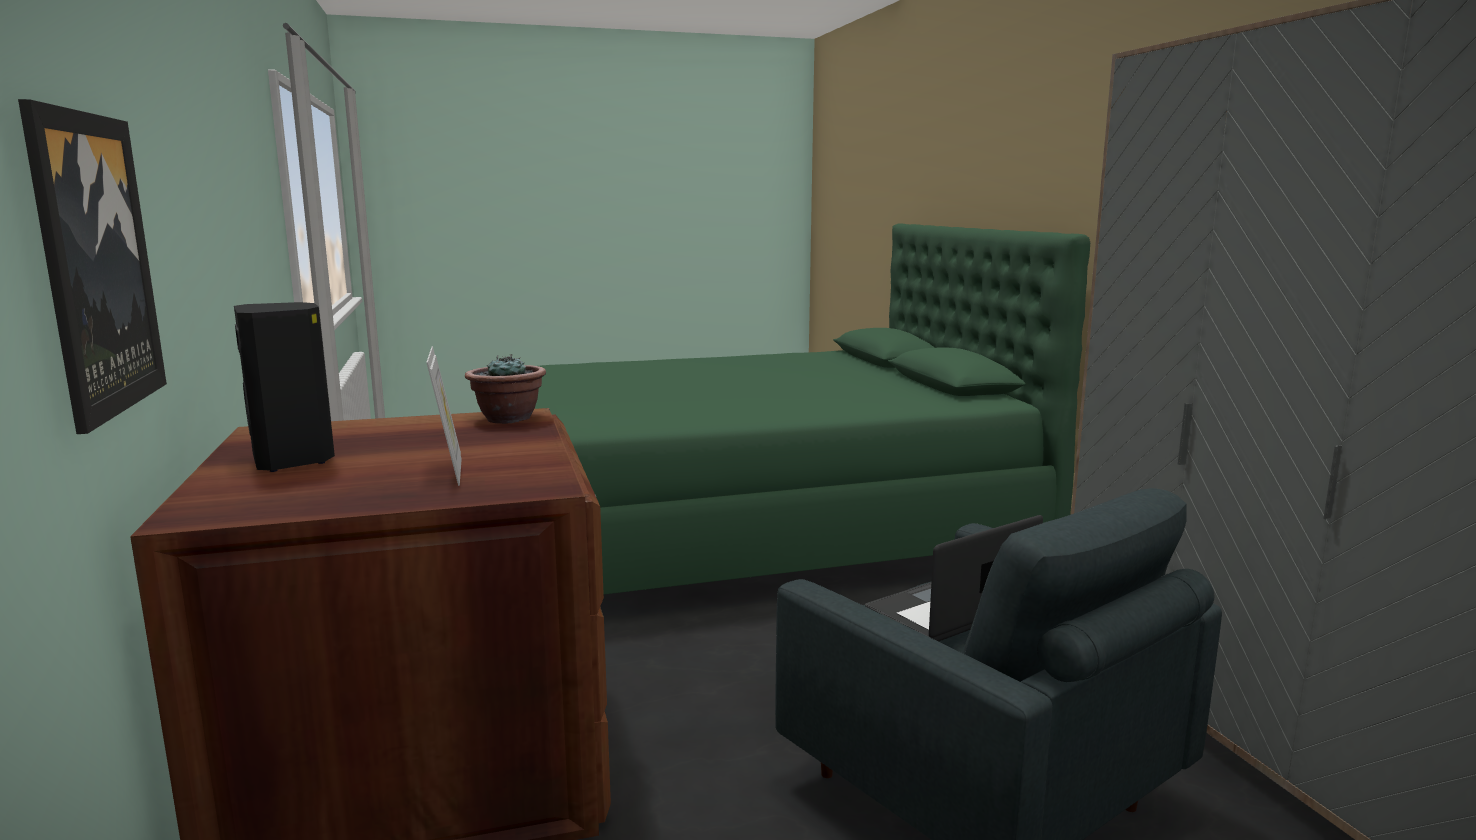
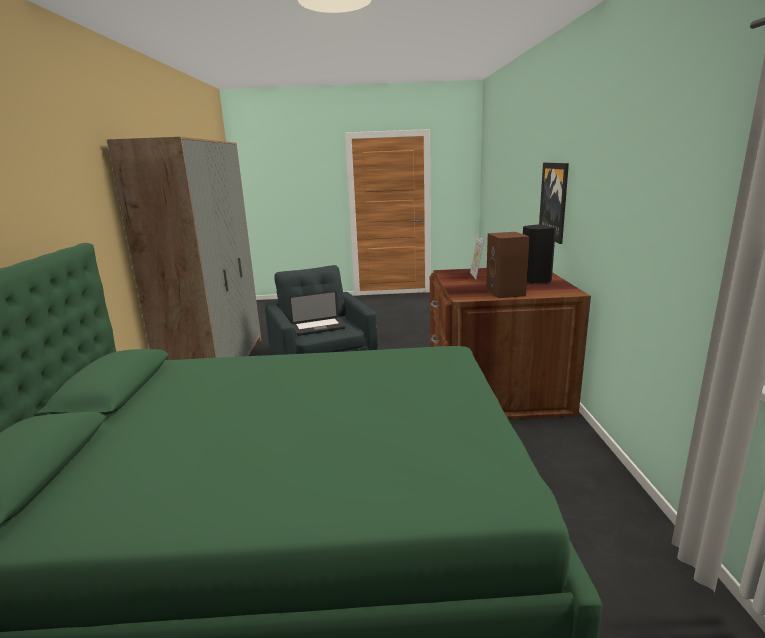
camera: 165 degrees left, 5 degrees up
potted plant [465,354,546,424] -> none
none -> brown speaker [486,232,529,298]

